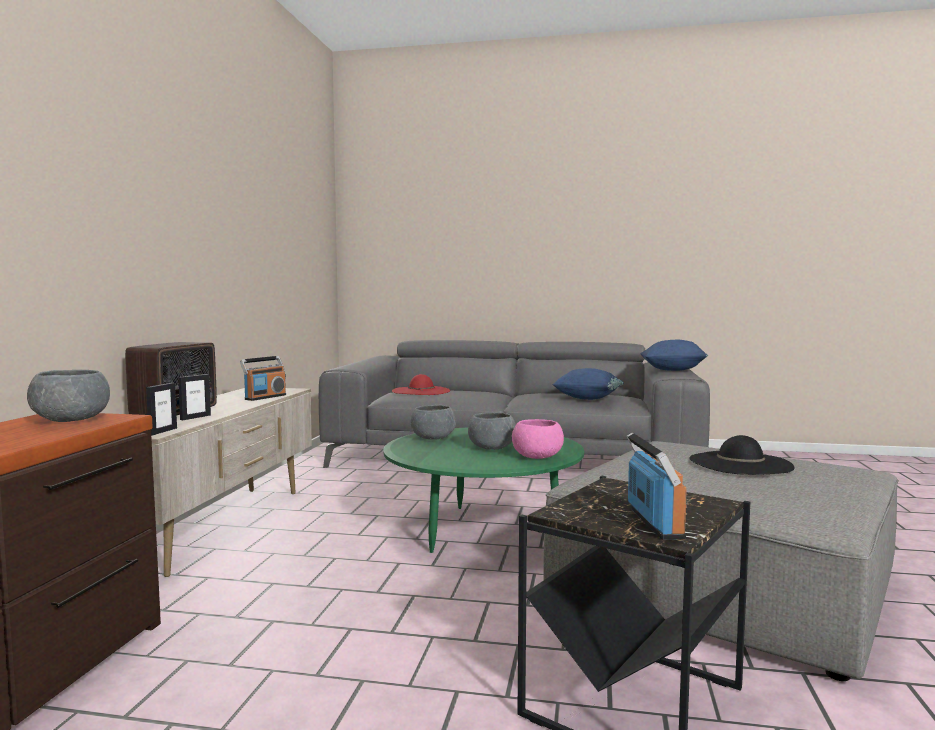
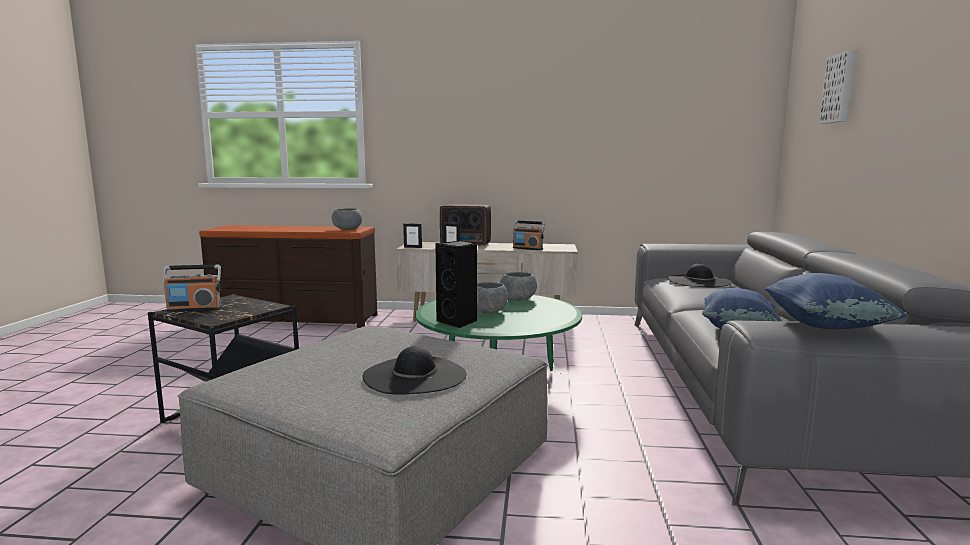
camera: 85 degrees right, 5 degrees up
red hat [392,374,450,395] -> black hat [668,264,732,288]
pink bowl [512,419,564,459] -> black speaker [435,241,478,328]
none -> picture [820,50,855,124]

